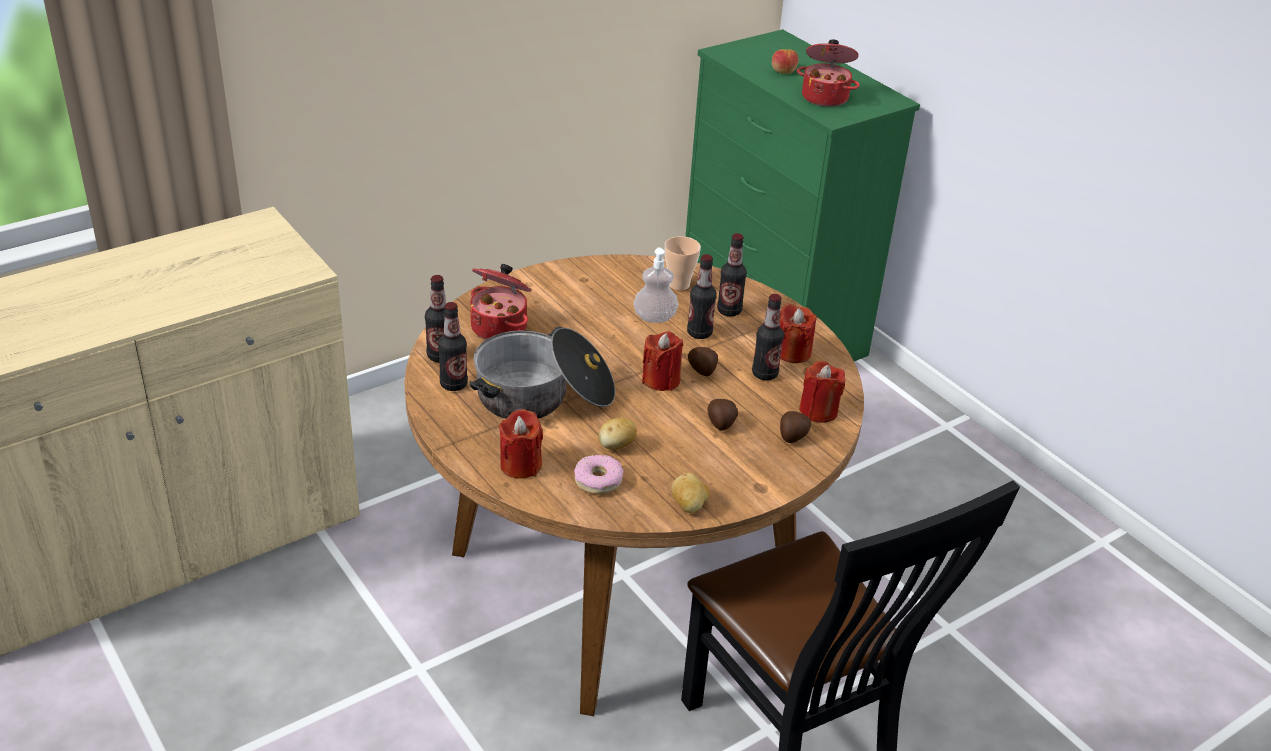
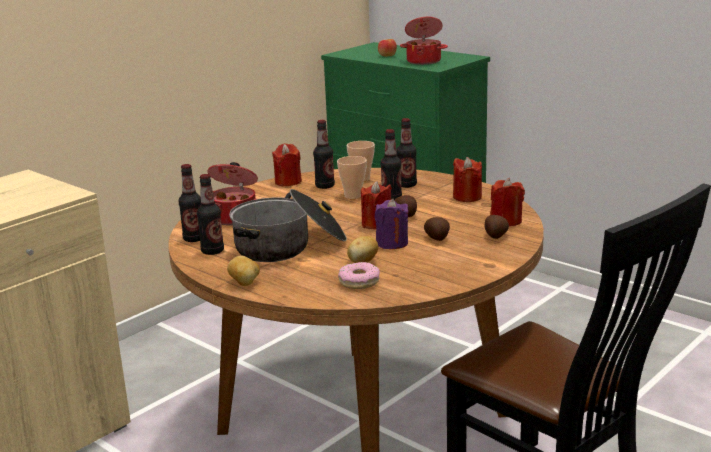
camera: 10 degrees left, 15 degrees down
red candle [499,409,543,479] -> red candle moved to [272,143,302,186]
soap dispenser [633,248,678,323] -> cup [337,156,367,199]
potato [671,473,710,513] -> potato moved to [227,256,260,286]
bottle [752,294,784,381] -> bottle moved to [313,120,335,189]
none -> purple candle [375,199,408,249]

